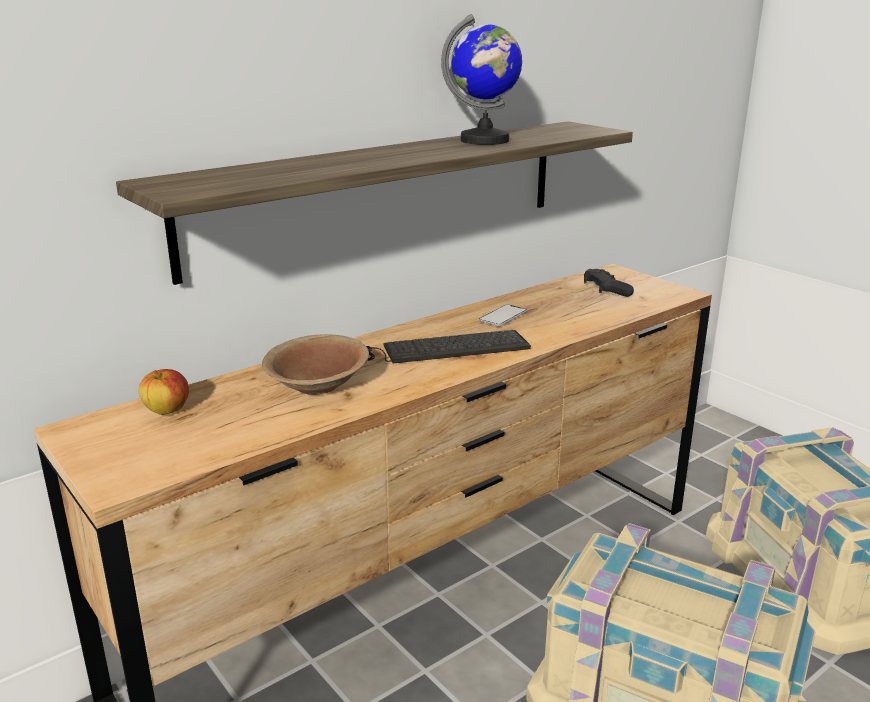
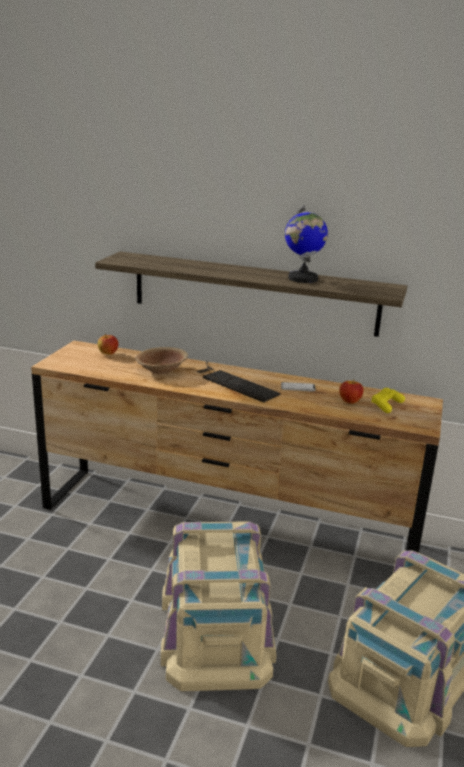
camera: 55 degrees right, 0 degrees up
black game controller [584,269,634,297] -> yellow game controller [372,388,405,413]
none -> apple [339,379,364,404]

